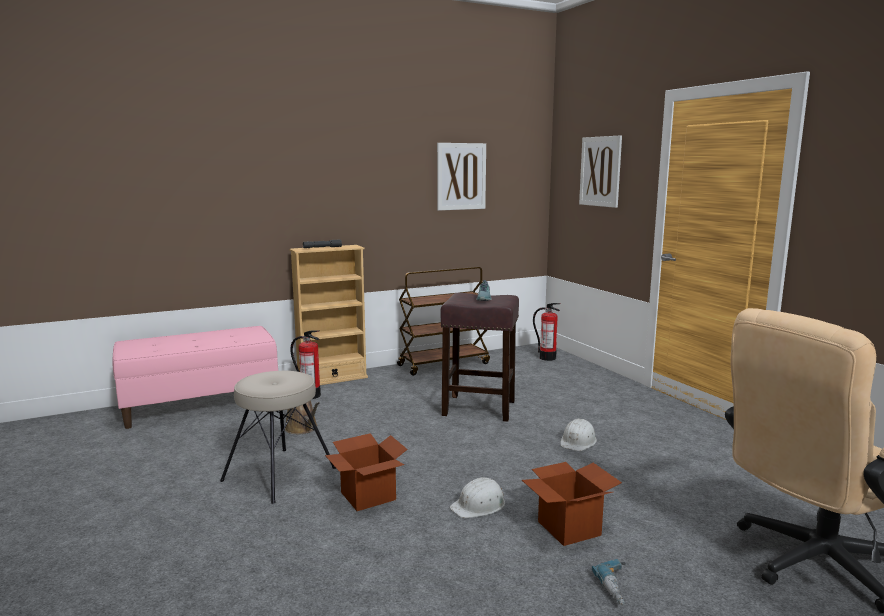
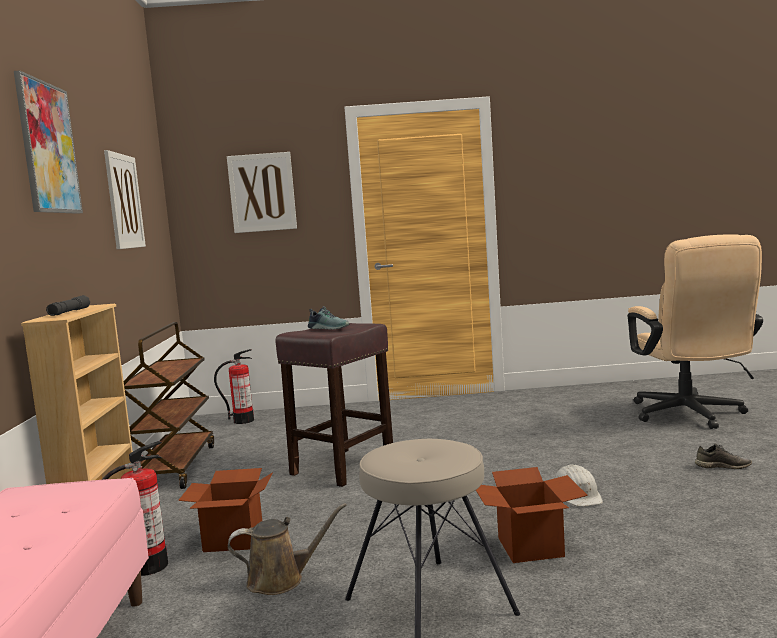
camera: 65 degrees left, 5 degrees down
cardboard box [522,462,622,546] -> cardboard box moved to [178,468,273,552]
white hard hat [560,419,597,451] -> none
power drill [592,559,626,605] -> grey shoe [695,443,752,469]
none -> picture [14,70,83,214]

